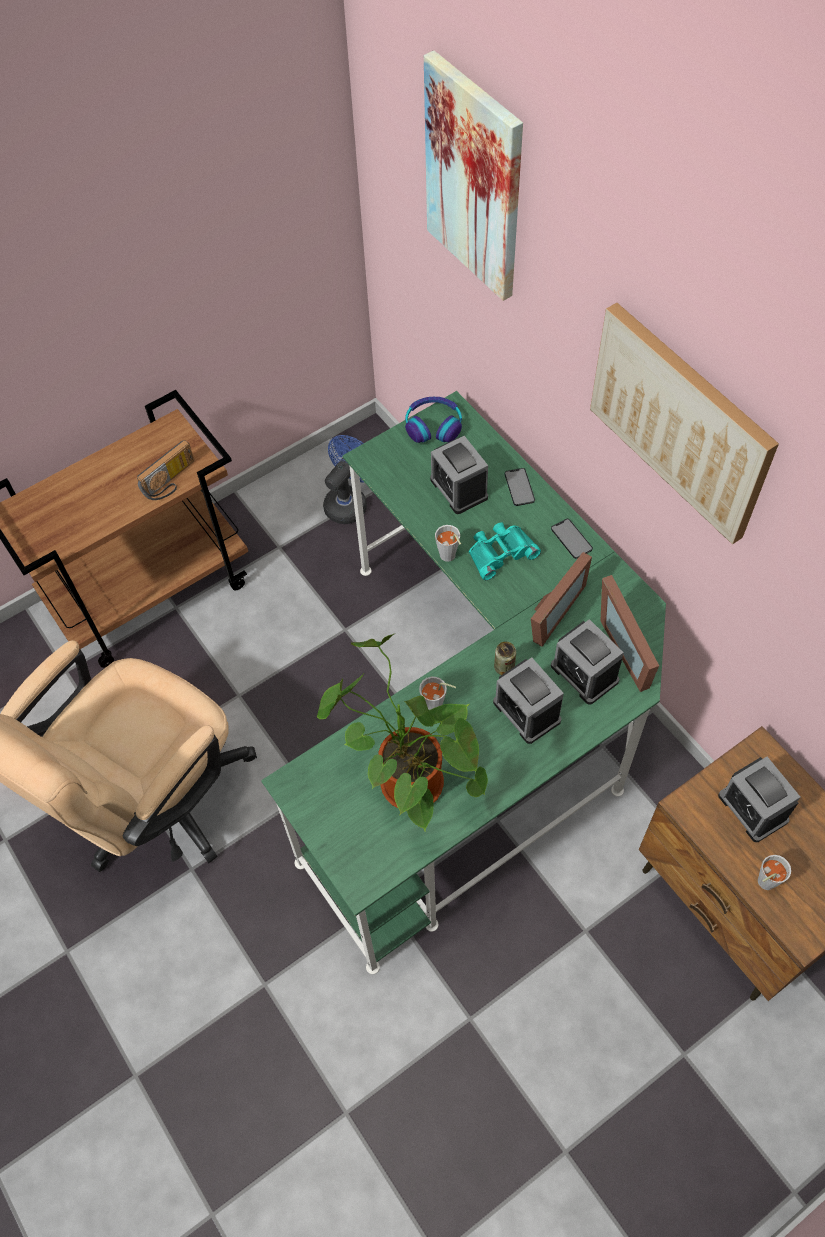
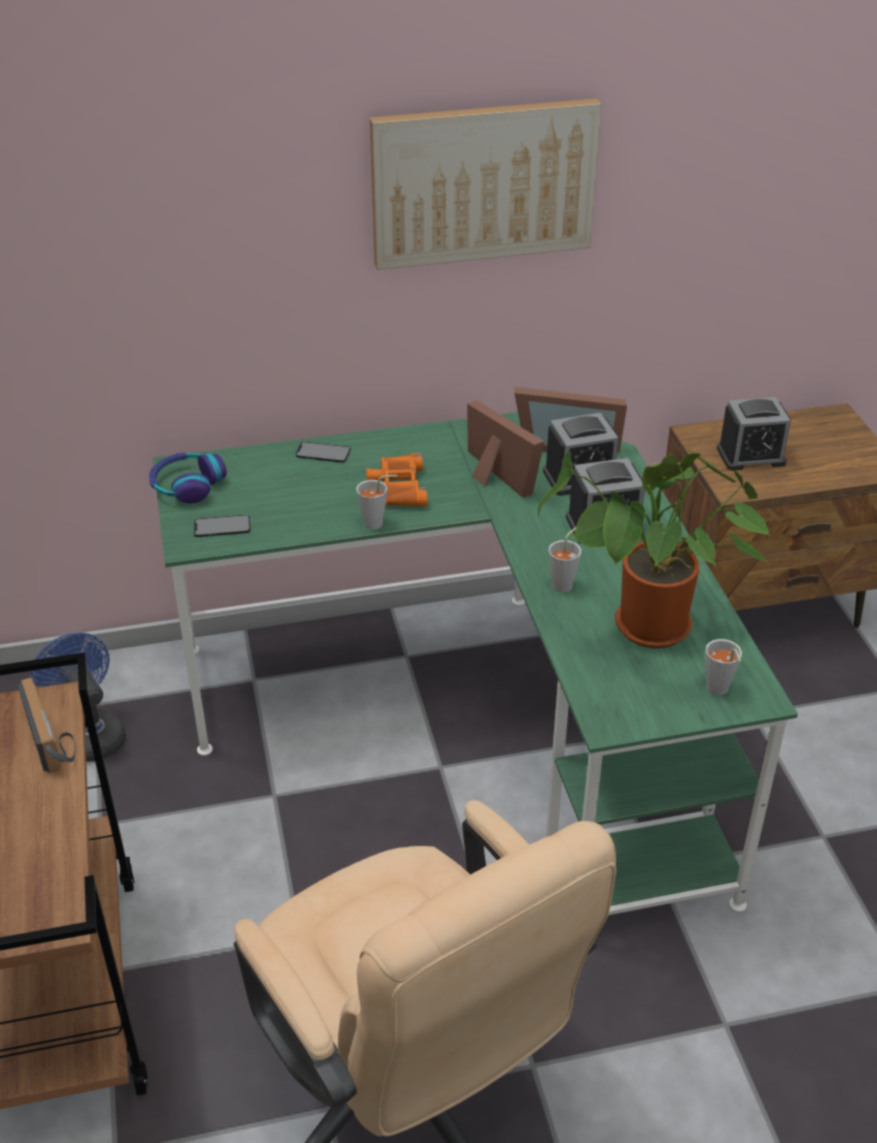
camera: 70 degrees left, 20 degrees down
picture [424,50,523,301] -> none
alarm clock [430,436,488,514] -> none
turquoise binoculars [469,522,541,580] -> orange binoculars [366,453,427,507]
can [494,641,516,675] -> none
phone [551,519,593,559] -> phone moved to [194,515,250,537]
grey cup [758,855,791,890] -> grey cup moved to [705,639,742,695]

